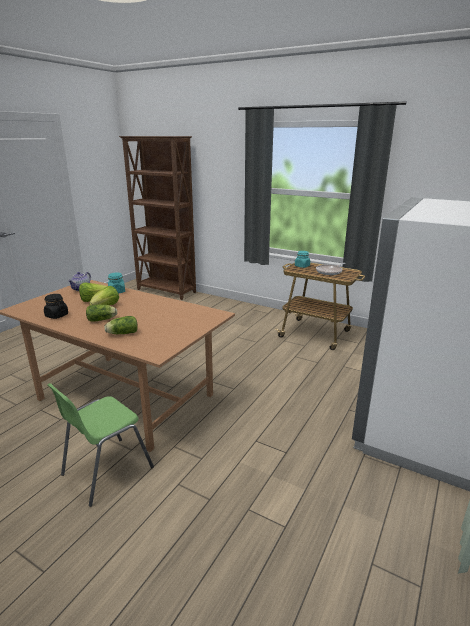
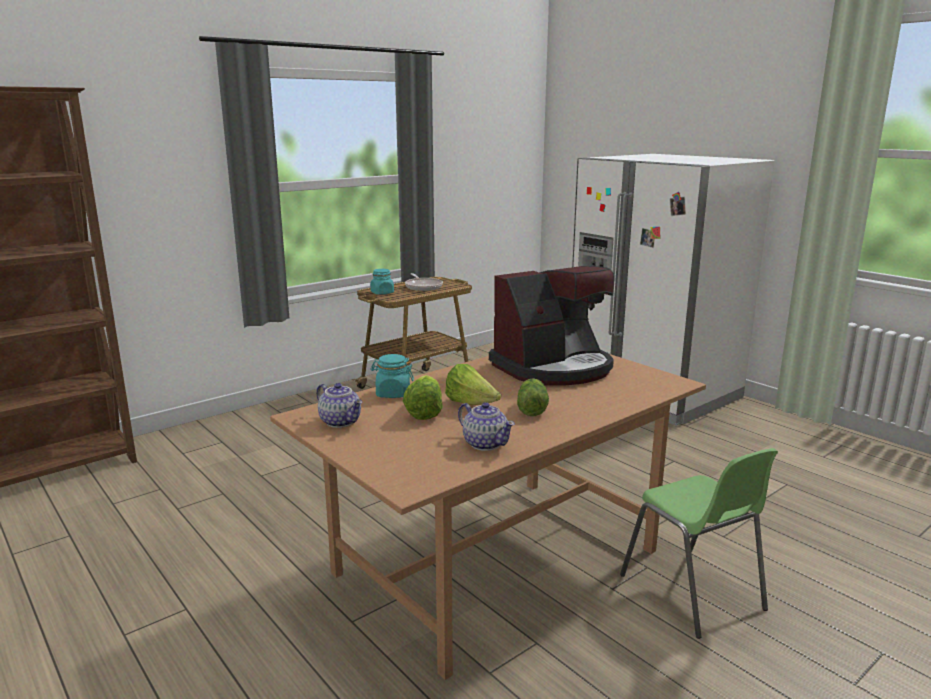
camera: 70 degrees left, 5 degrees down
black jar [44,294,68,319] -> teapot [458,402,515,451]
lettuce [104,316,138,334] -> none
none -> coffee machine [489,266,614,386]

